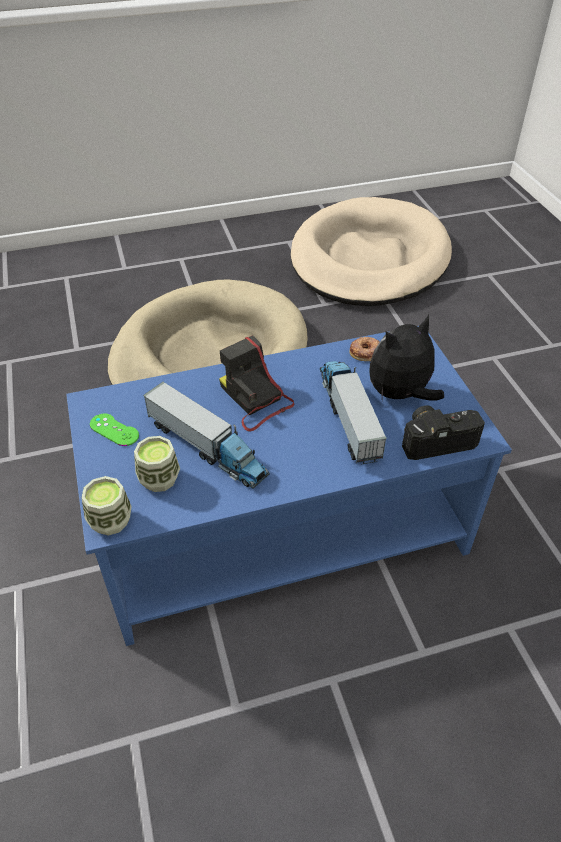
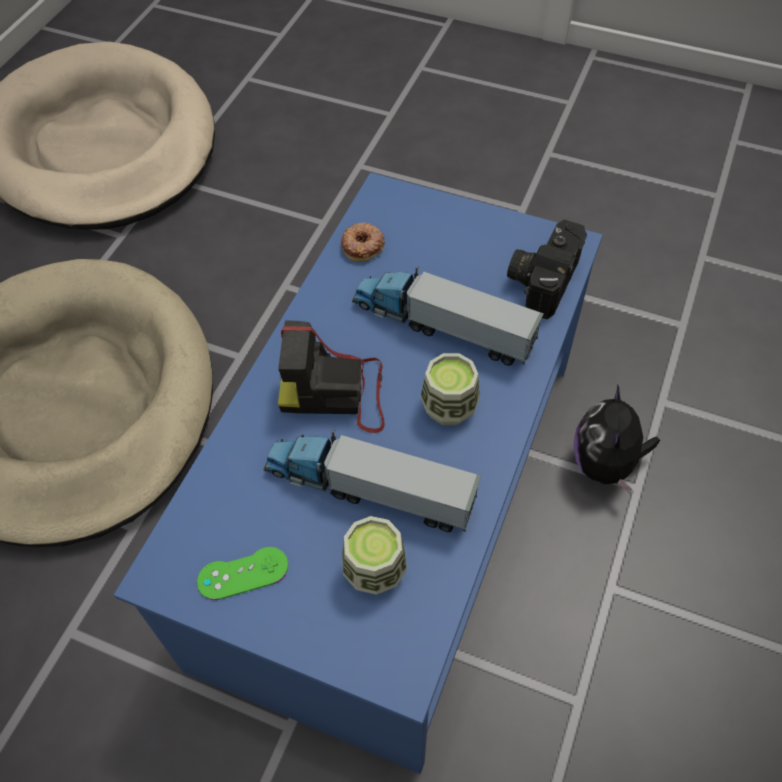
camera: 50 degrees left, 10 degrees up
cup [82,476,132,536] -> cup moved to [420,353,480,425]
toy truck [143,382,270,489] -> toy truck turned 150 degrees counterclockwise [264,430,481,532]
plush toy [369,315,444,401] -> plush toy moved to [574,384,660,494]

